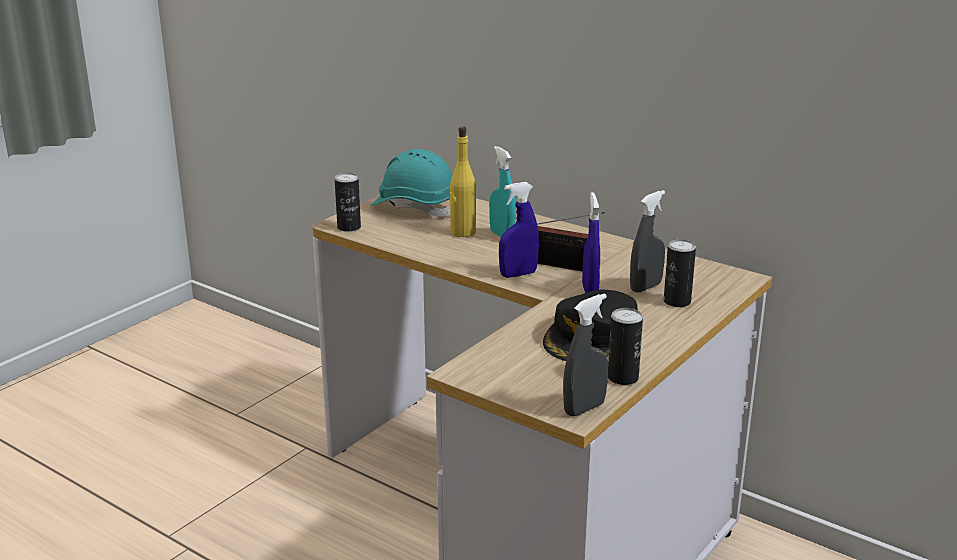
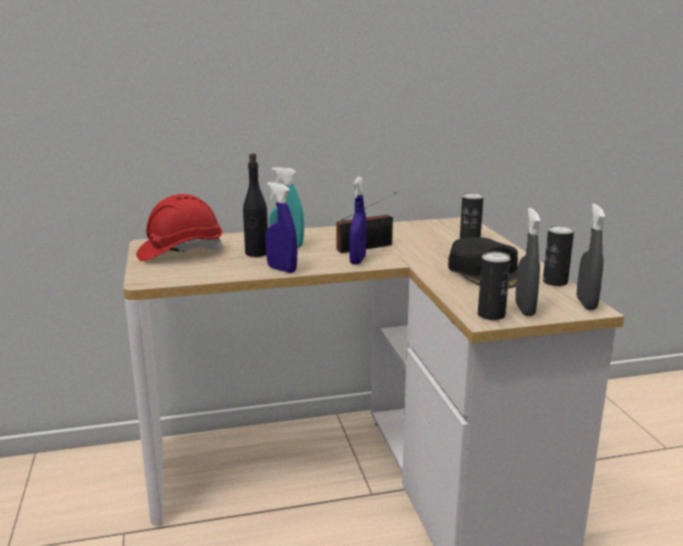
camera: 50 degrees left, 5 degrees down
can [335,173,361,232] -> can moved to [478,252,510,320]
turquoise hard hat [370,149,452,217] -> red hard hat [136,194,223,261]
yellow bottle [449,126,476,237] -> black bottle [243,153,268,257]
blue spray bottle [582,192,600,293] -> blue spray bottle moved to [265,182,298,273]
grey spray bottle [630,190,665,293] -> grey spray bottle moved to [515,208,541,316]

